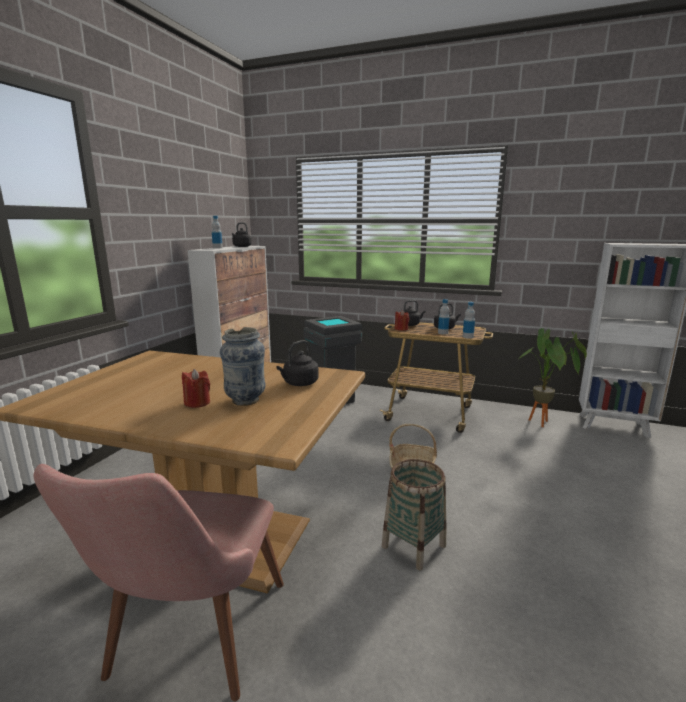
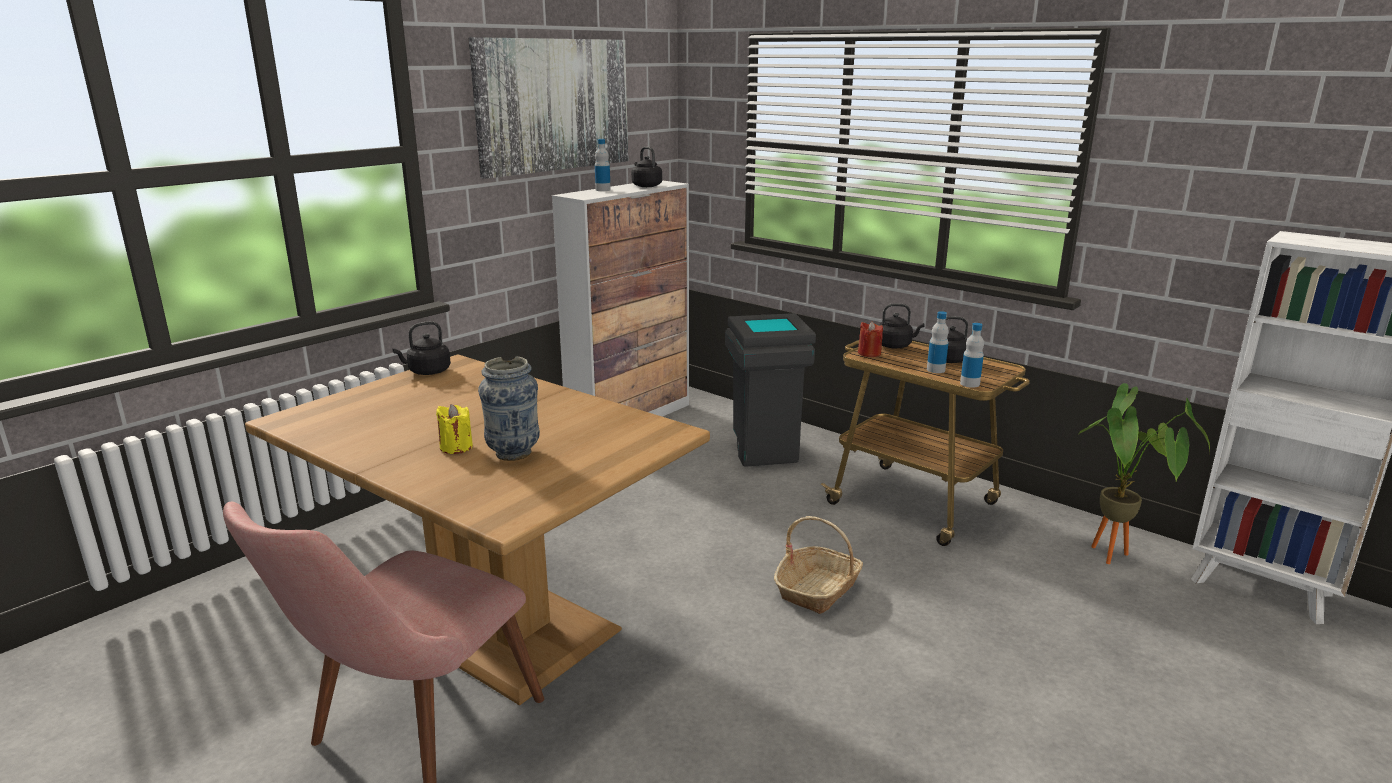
camera: 20 degrees right, 5 degrees up
red candle [182,369,210,408] -> yellow candle [436,404,473,454]
black kettle [276,340,319,386] -> black kettle moved to [392,321,451,375]
basket [382,459,446,571] -> none
none -> picture [468,37,628,179]

